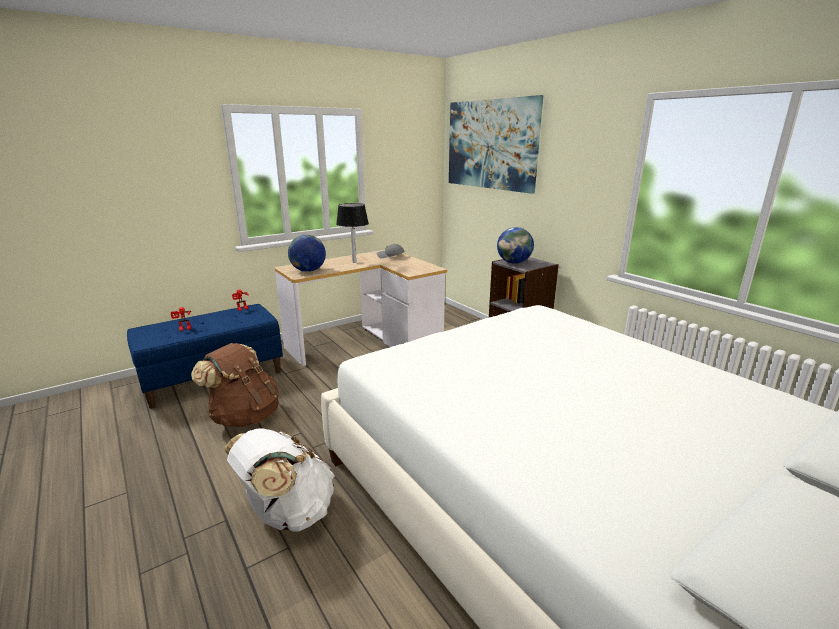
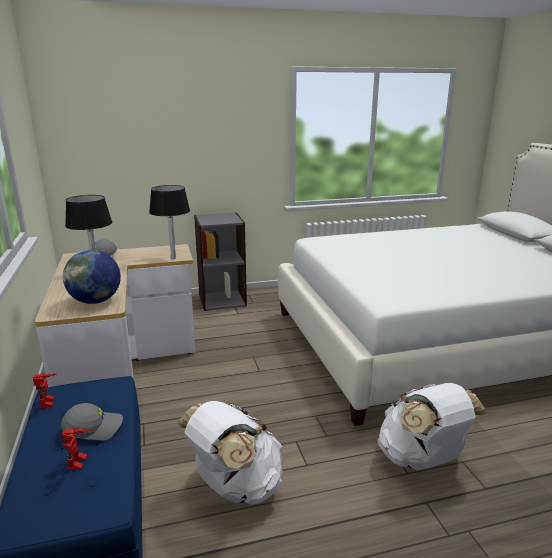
camera: 70 degrees left, 0 degrees up
brown backpack [191,343,279,427] -> white backpack [177,401,283,505]
picture [449,95,543,194] -> none
globe [497,227,534,264] -> none
none -> grey cap [61,403,123,441]
none -> black table lamp [149,185,190,259]

